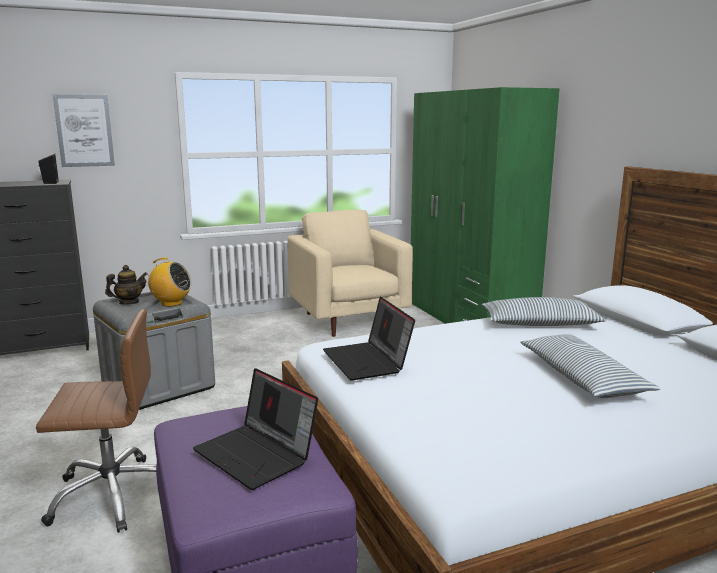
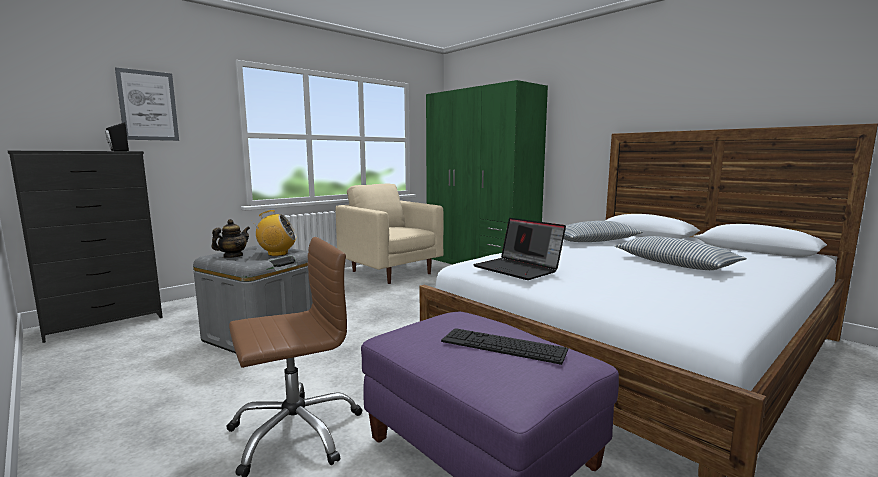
camera: 20 degrees left, 5 degrees down
laptop [193,368,318,490] -> keyboard [441,328,568,365]

